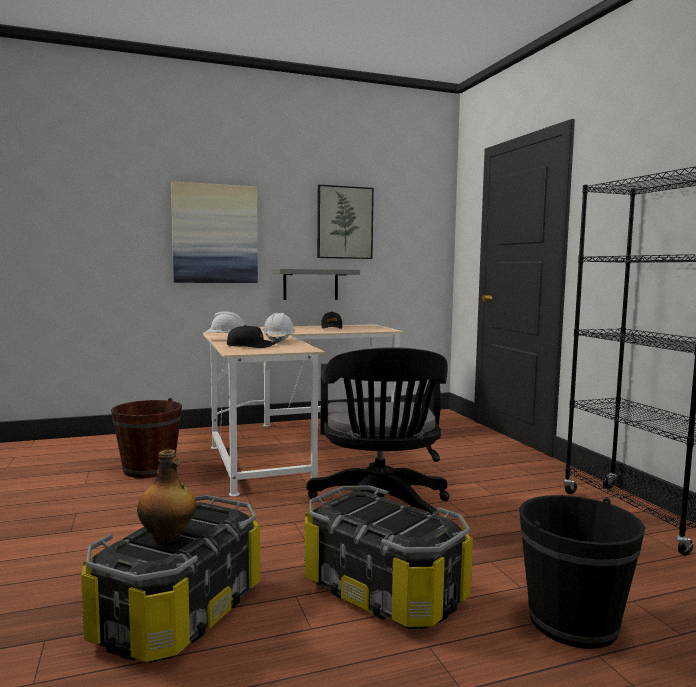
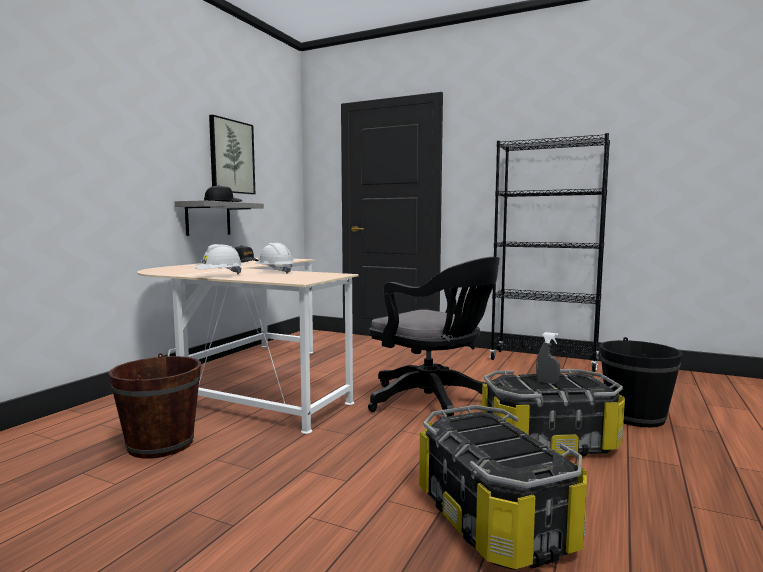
camera: 45 degrees left, 0 degrees up
bottle [137,449,196,543] -> none
picture [171,181,258,283] -> none
black cap [227,325,276,348] -> black cap moved to [204,185,242,202]
none -> grey spray bottle [536,332,560,384]

